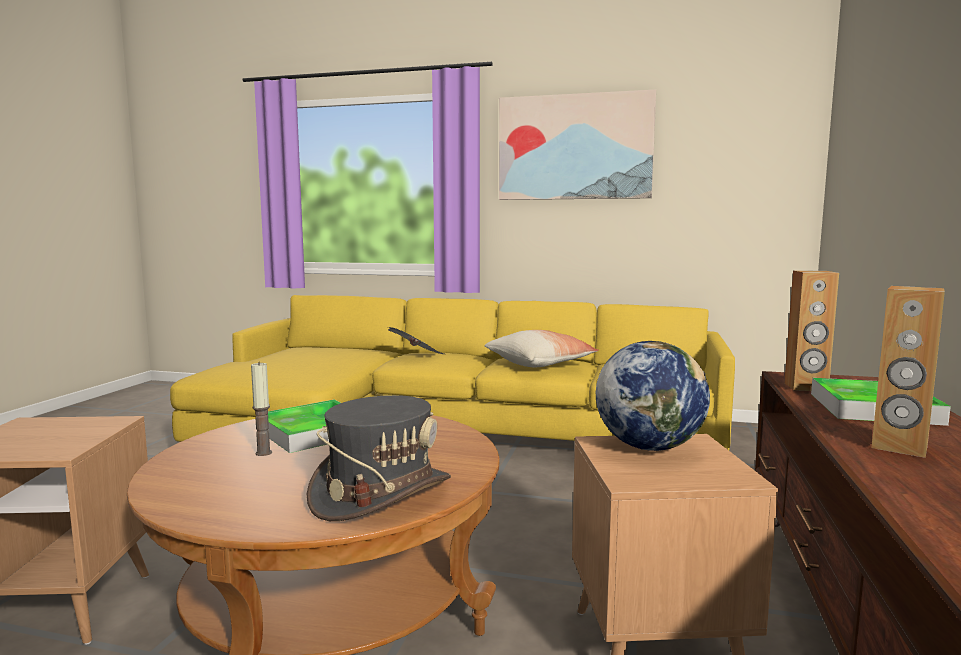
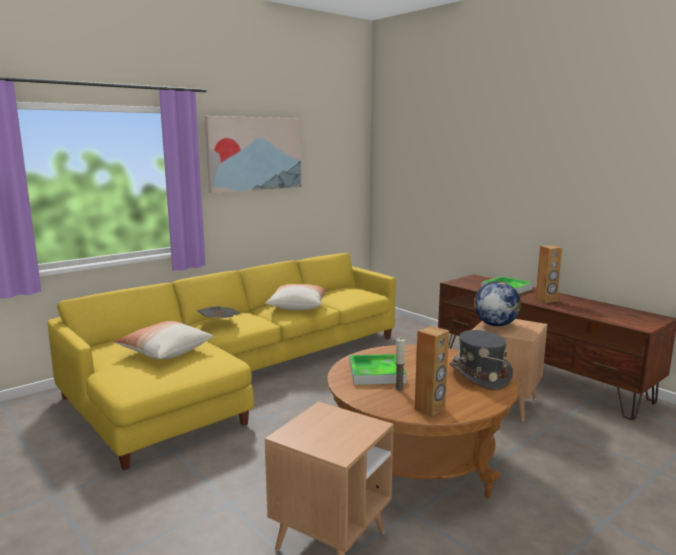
camera: 55 degrees left, 5 degrees up
brown speaker [784,270,839,391] -> brown speaker moved to [415,326,449,416]
none -> pillow [114,321,213,359]

